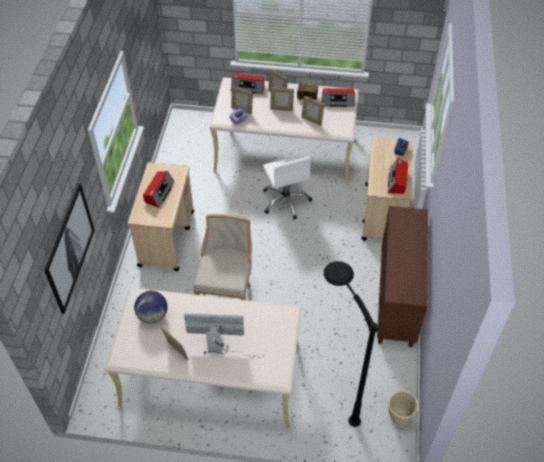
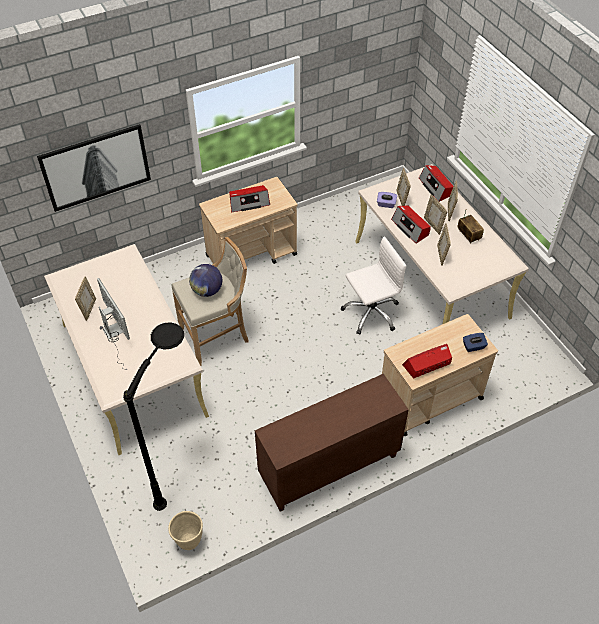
camera: 55 degrees right, 0 degrees up
globe [134,291,167,324] -> globe moved to [189,264,222,297]
white office chair [263,156,312,220] -> white office chair turned 150 degrees counterclockwise [341,236,407,335]
radio [321,88,355,107] -> radio moved to [391,205,431,244]

